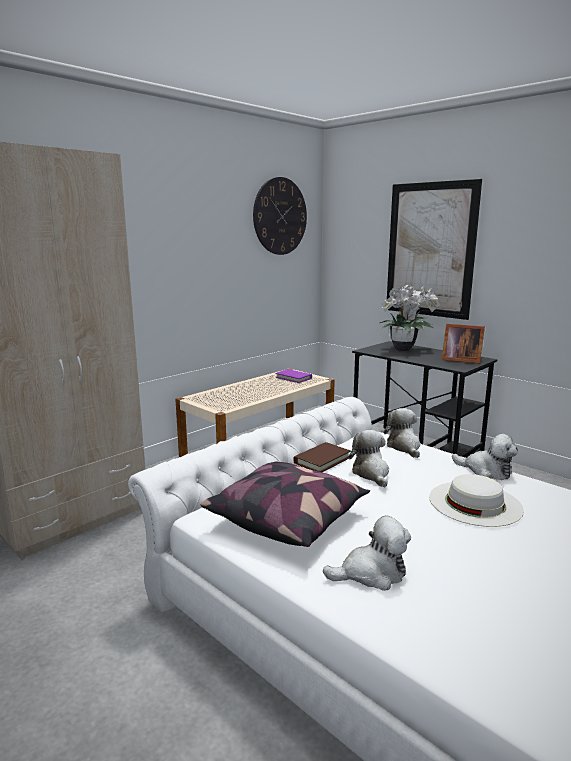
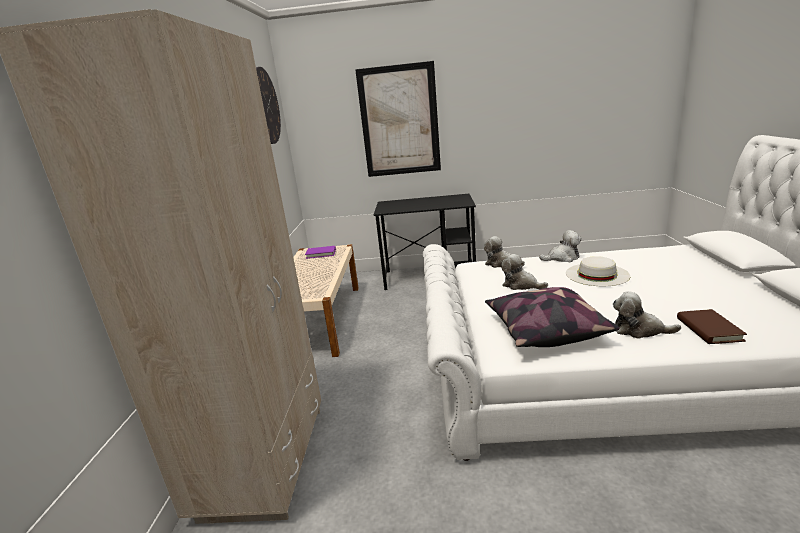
camera: 40 degrees left, 5 degrees up
brown book [293,442,351,472] -> brown book moved to [677,309,747,344]
plush toy [323,515,411,591] -> plush toy turned 105 degrees counterclockwise [613,291,681,339]
potted plant [380,283,440,351] -> none
picture frame [442,324,485,364] -> none

